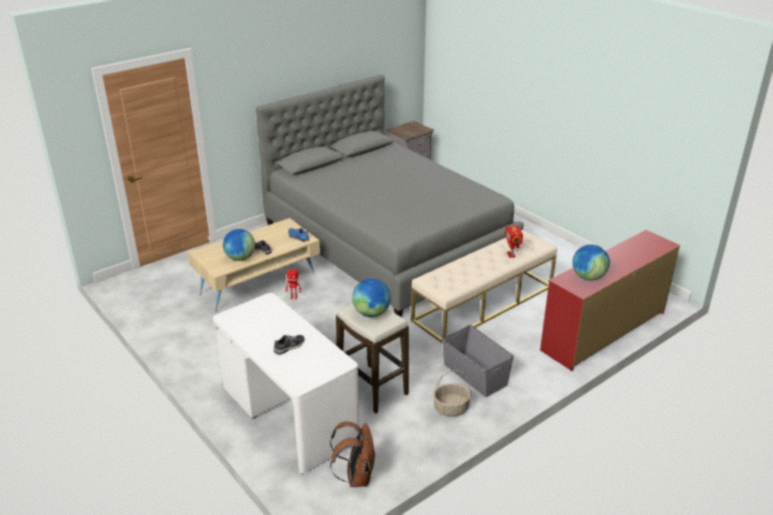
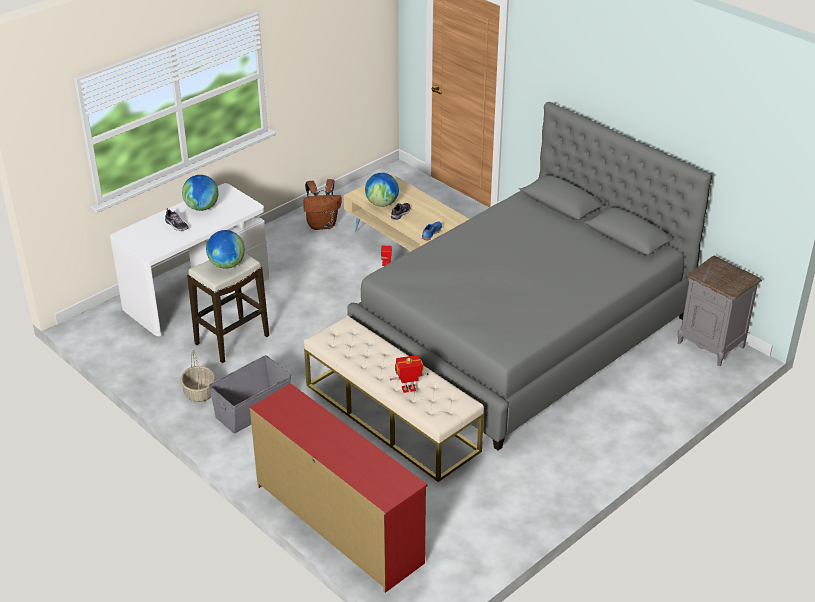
camera: 85 degrees right, 5 degrees up
brown backpack [330,421,375,487] -> brown backpack moved to [303,179,342,230]
globe [572,244,610,281] -> globe moved to [182,175,219,211]

